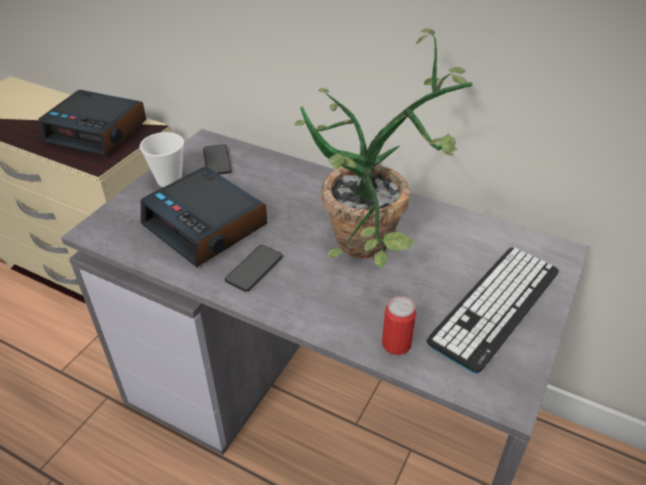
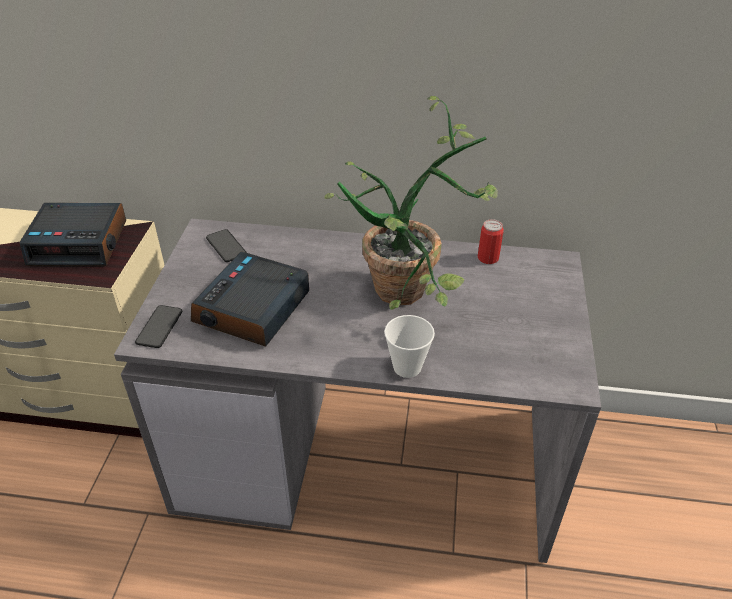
camera: 20 degrees left, 0 degrees up
cup [140,132,184,187] -> cup moved to [384,315,435,378]
alarm clock [141,166,267,267] -> alarm clock turned 90 degrees clockwise [191,251,309,347]
phone [225,245,283,292] -> phone moved to [135,305,182,348]
can [382,296,416,355] -> can moved to [478,219,504,264]
keyboard [427,248,559,374] -> none

